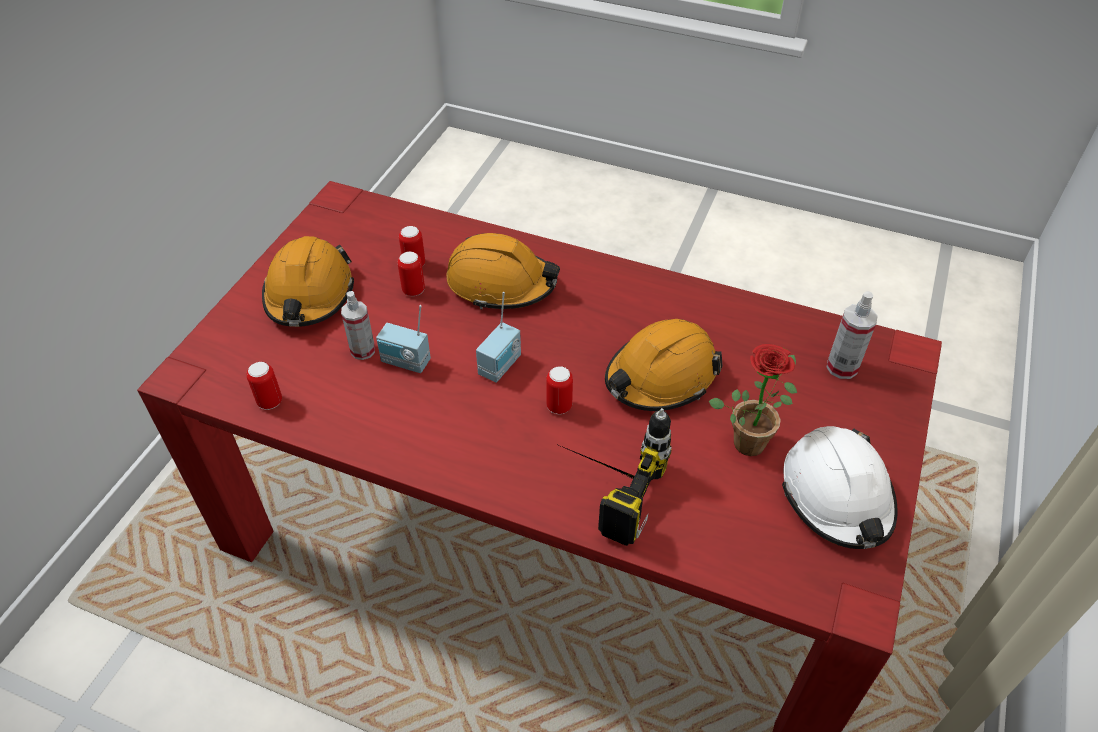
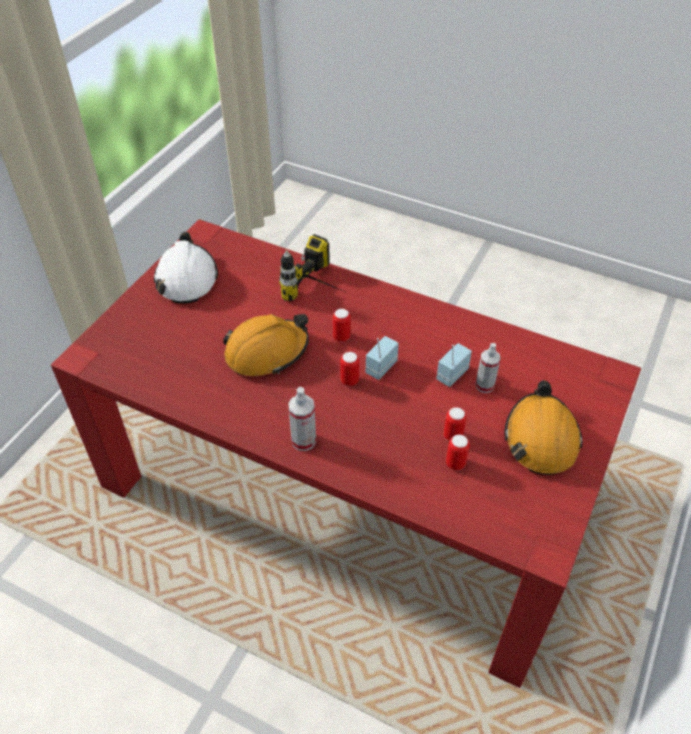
camera: 175 degrees left, 0 degrees up
can [247,362,282,410] -> can moved to [340,352,359,386]
radio [376,305,431,373] -> radio turned 75 degrees counterclockwise [436,343,472,387]
orange hard hat [447,233,560,309] -> none
potted plant [708,344,797,456] -> none
spray bottle [826,291,878,379] -> spray bottle moved to [288,387,316,451]

